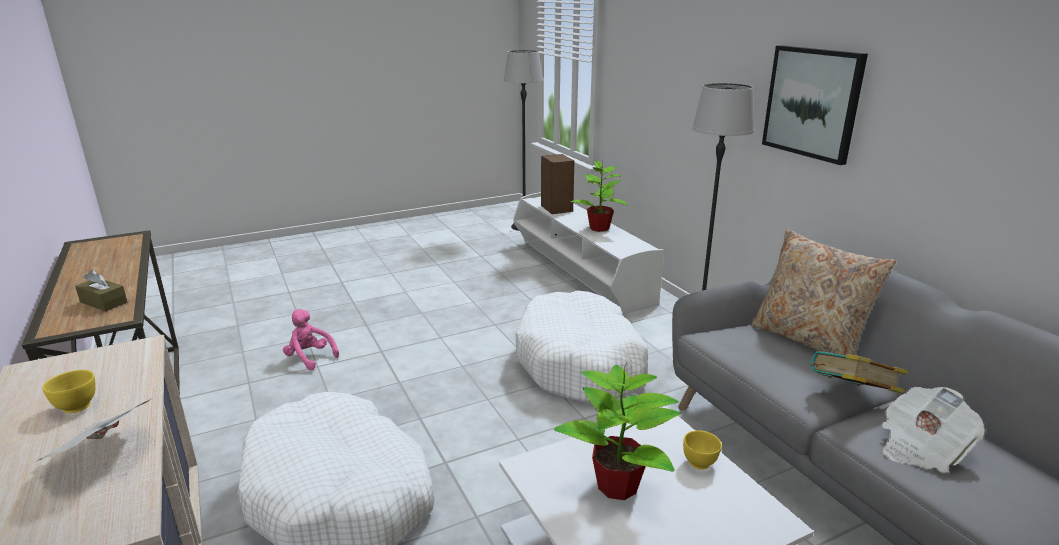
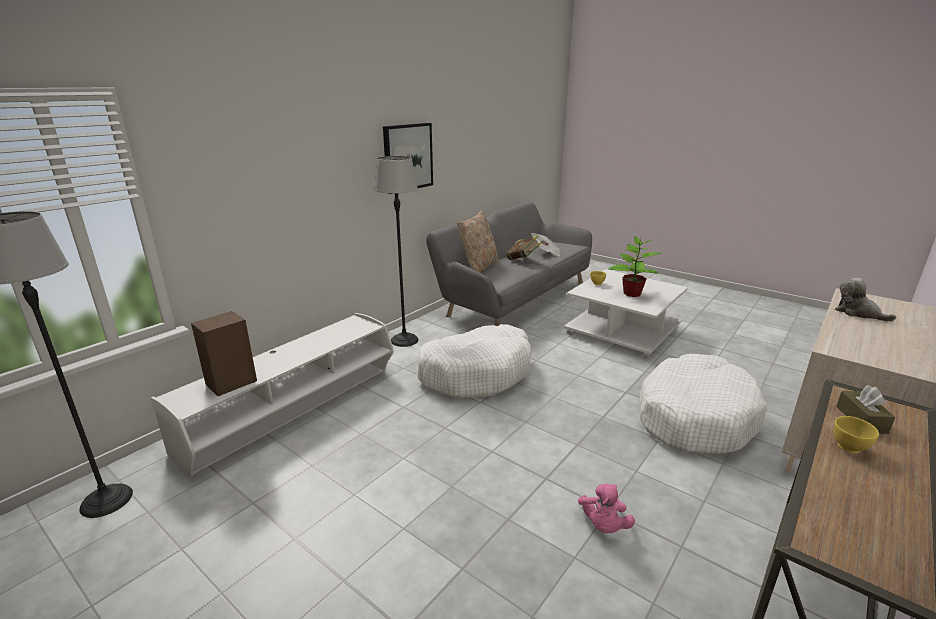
camera: 115 degrees left, 0 degrees up
newspaper [38,398,153,461] -> plush toy [835,278,897,322]
yellow bowl [42,370,96,413] -> yellow bowl moved to [834,416,879,453]
potted plant [570,160,628,232] -> none

